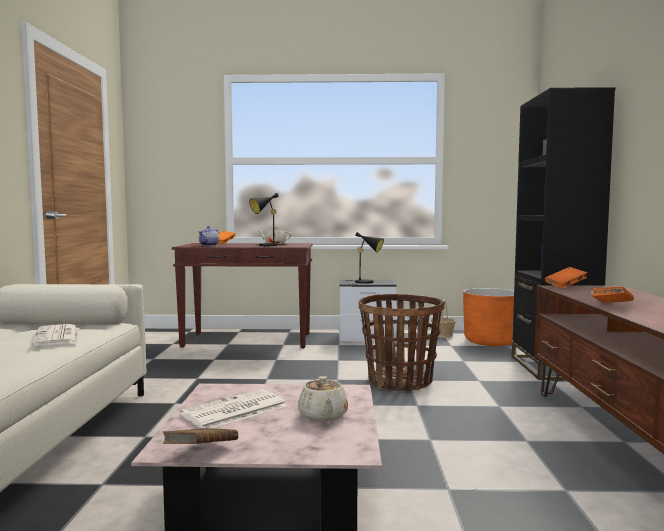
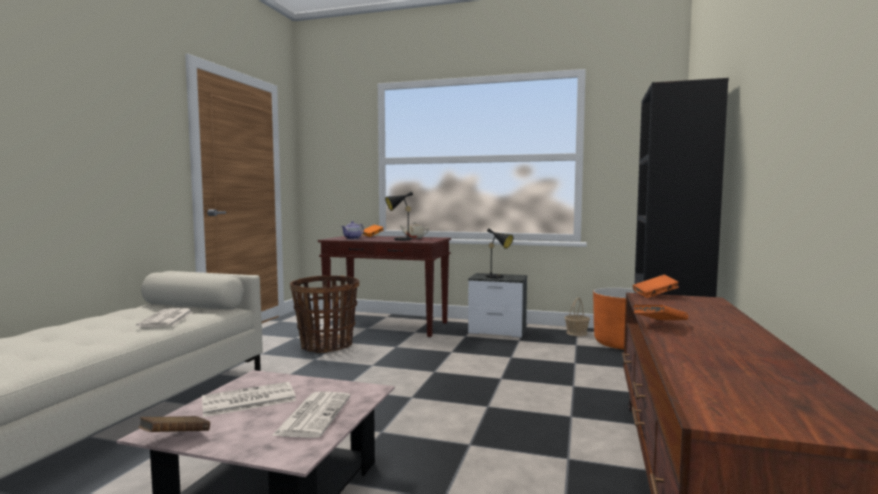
camera: 15 degrees right, 0 degrees up
beige teapot [298,376,348,422] -> newspaper [272,392,350,438]
basket [358,294,444,391] -> basket moved to [290,276,359,353]

